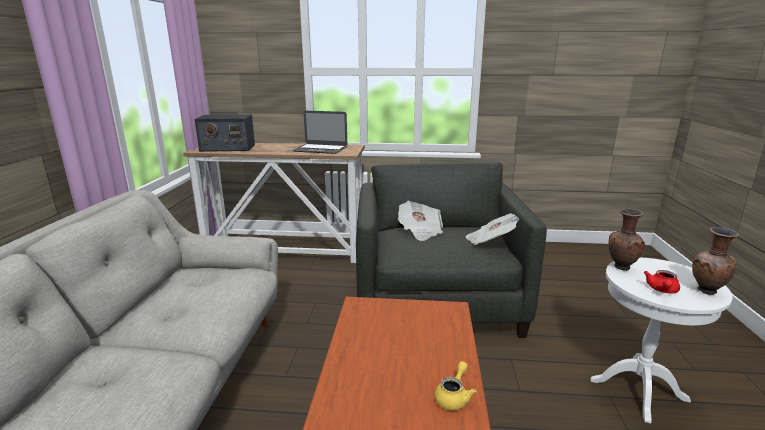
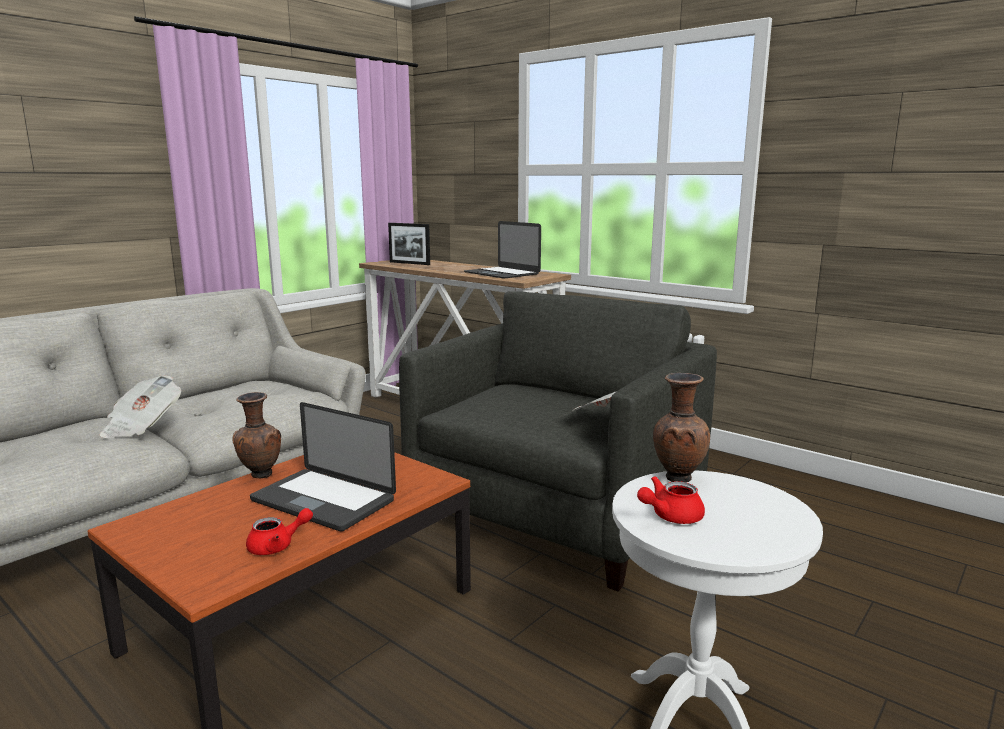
camera: 35 degrees right, 5 degrees down
radio [195,114,255,152] -> picture frame [388,223,430,265]
newspaper [398,200,443,241] -> newspaper moved to [100,375,181,438]
yellow teapot [434,361,477,410] -> red teapot [246,508,313,555]
brown vase [692,227,739,295] -> brown vase moved to [232,392,281,479]
none -> laptop [250,402,396,532]

